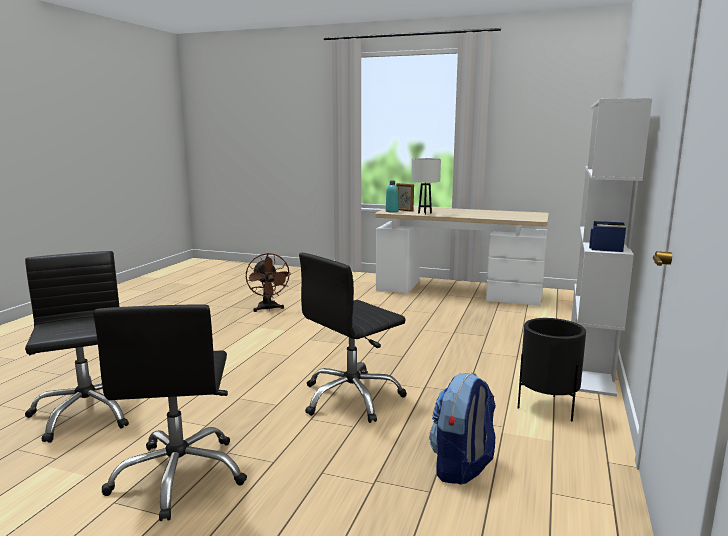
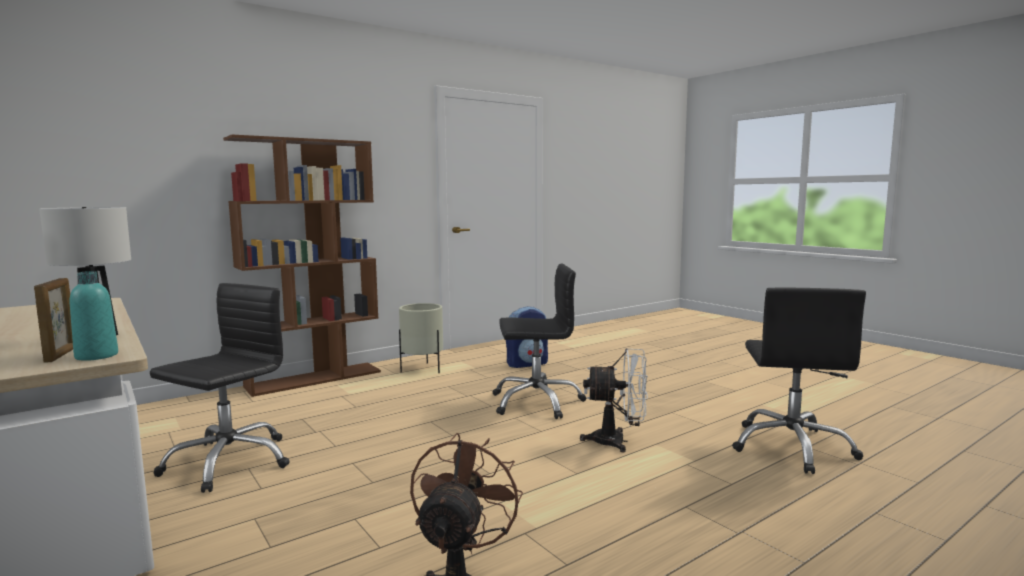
camera: 145 degrees left, 5 degrees down
black office chair [93,305,247,521] -> black office chair moved to [150,283,289,493]
black planter [518,318,586,421] -> beige planter [399,303,443,373]
white bookcase [571,98,652,397] -> brown bookcase [223,135,381,397]
none -> white fan [580,348,648,453]

